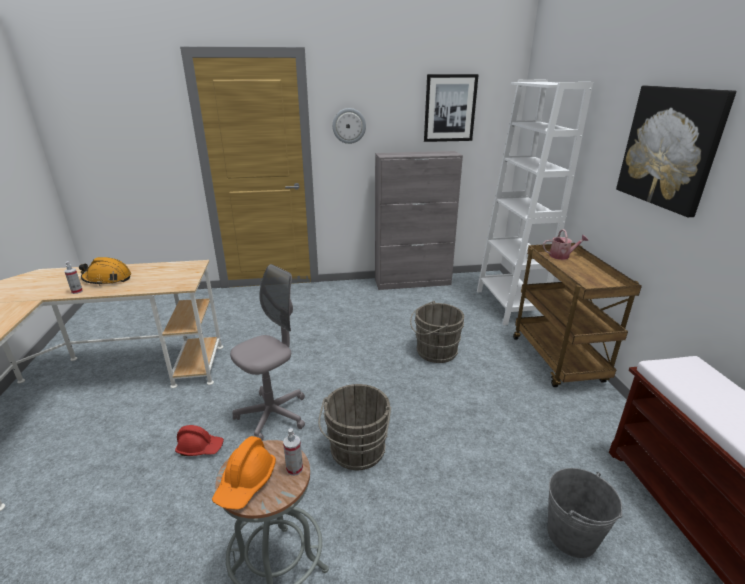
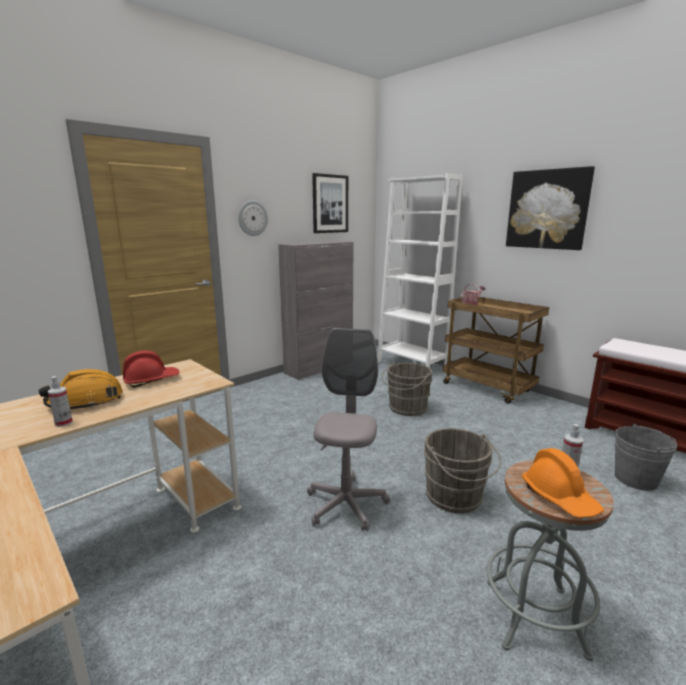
camera: 35 degrees left, 10 degrees down
red hard hat [175,425,224,456] -> red hard hat moved to [123,351,179,388]

